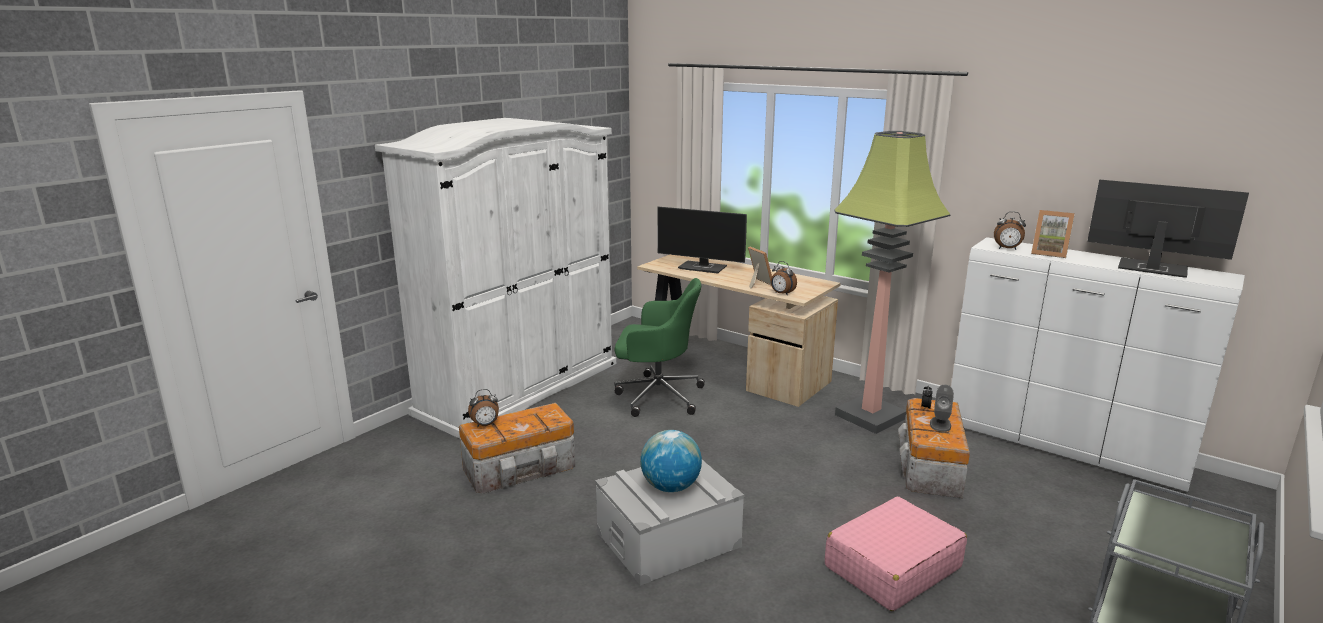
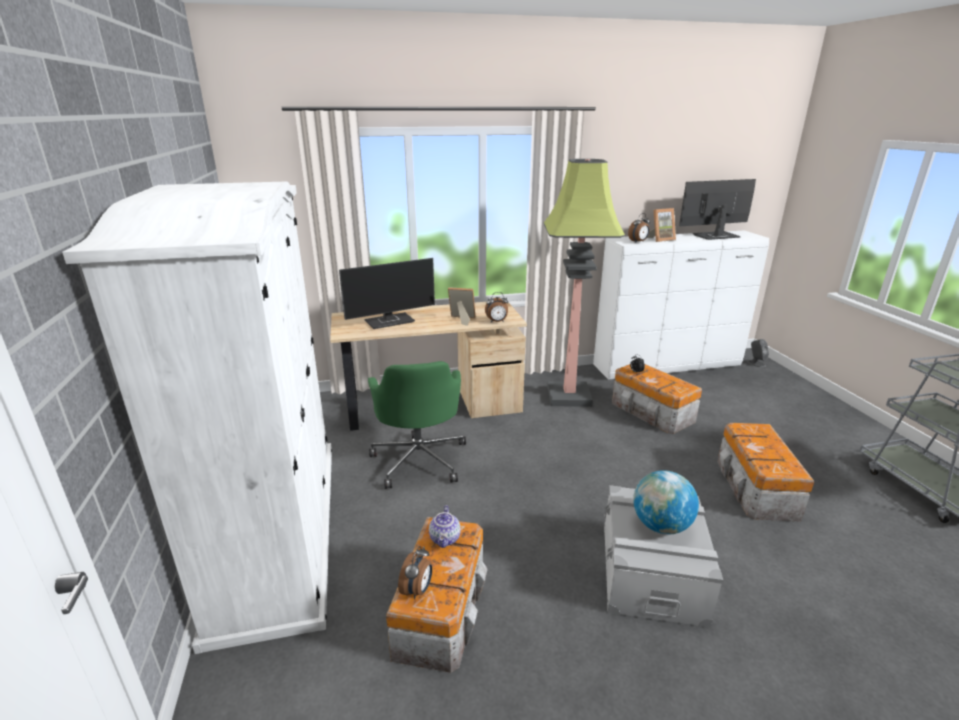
camera: 50 degrees left, 5 degrees up
green office chair [614,278,705,417] -> green office chair turned 120 degrees clockwise [368,361,466,489]
pink suitcase [825,497,967,611] -> storage box [717,423,814,522]
grey speaker [930,385,954,432] -> grey speaker moved to [747,339,769,367]
none -> teapot [429,505,461,548]

